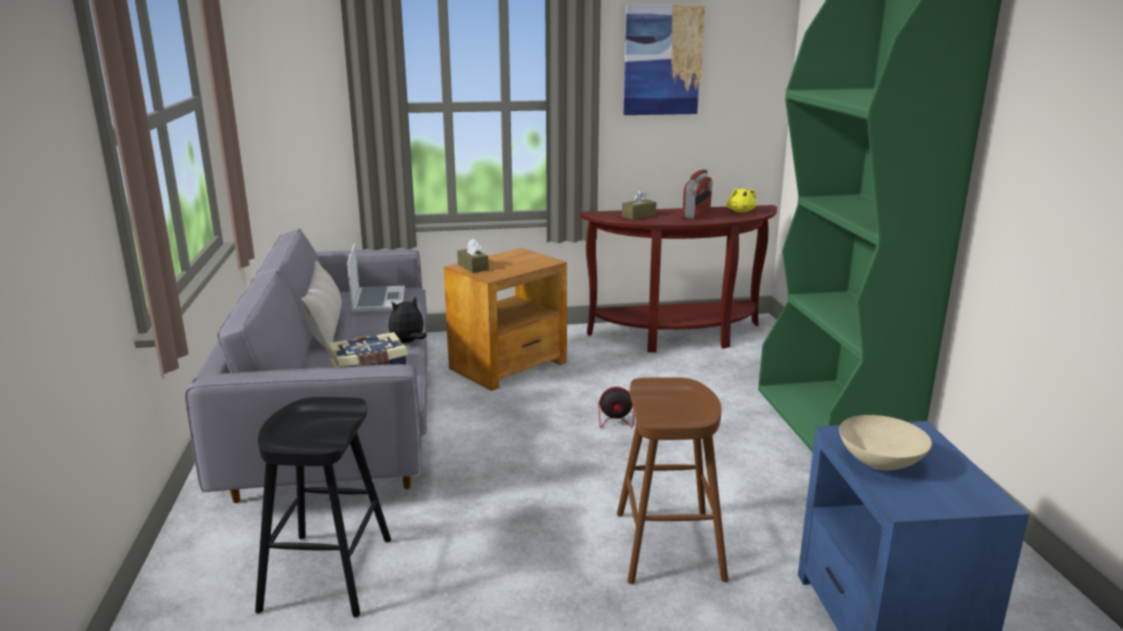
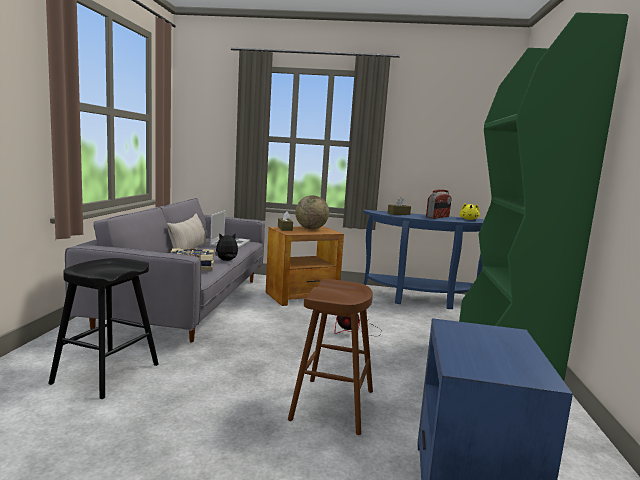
camera: 15 degrees right, 10 degrees down
brown console table [579,205,777,353] -> blue console table [363,210,484,309]
picture [623,5,705,115] -> none
beige bowl [839,415,932,471] -> none
none -> globe [295,195,329,229]

